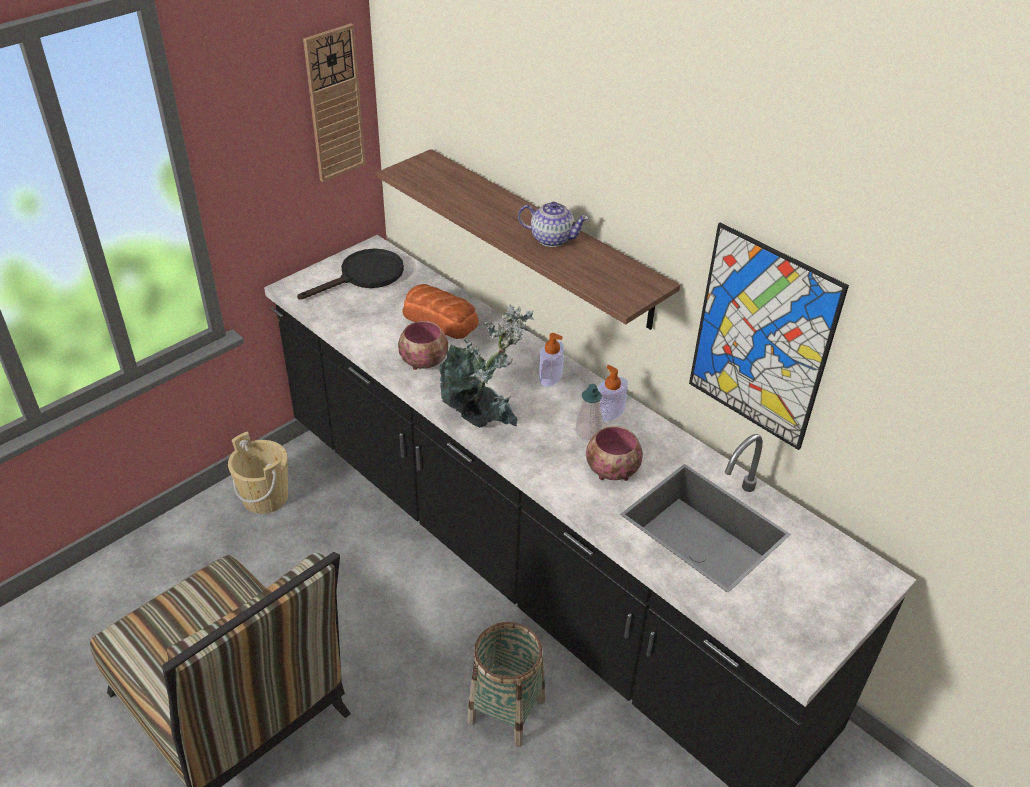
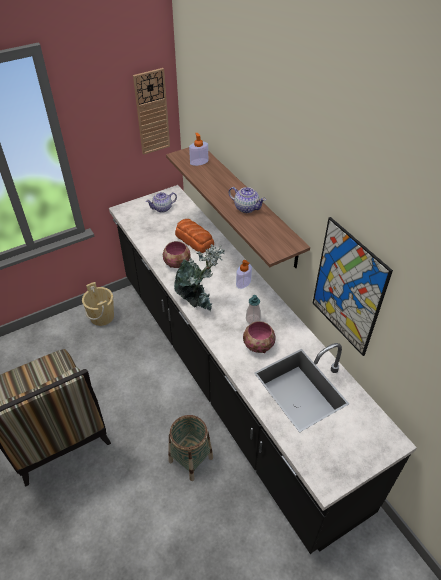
camera: 15 degrees right, 5 degrees up
black frying pan [297,248,404,300] -> teapot [146,192,177,213]
soap dispenser [597,365,628,421] -> soap dispenser moved to [189,133,208,166]

